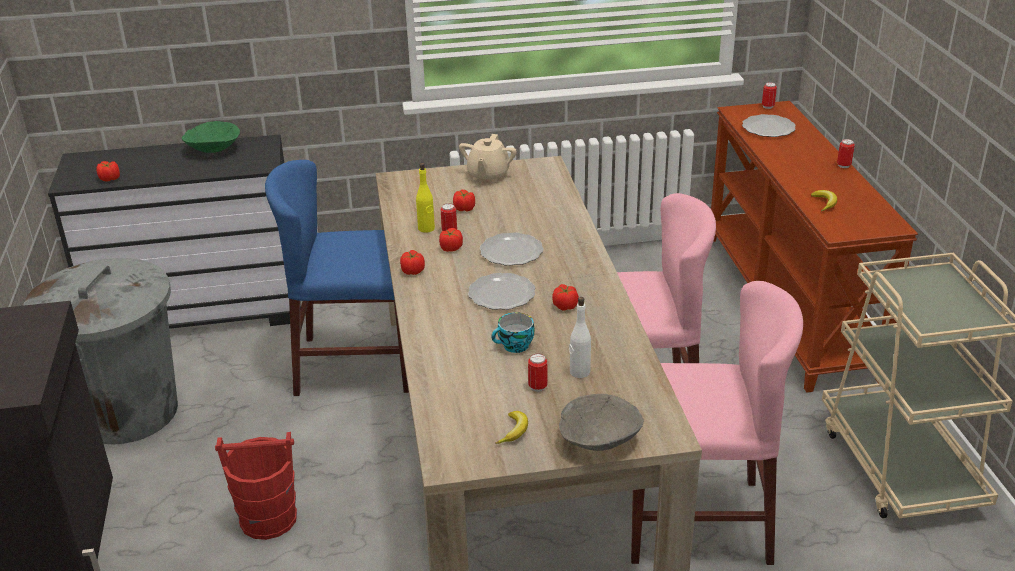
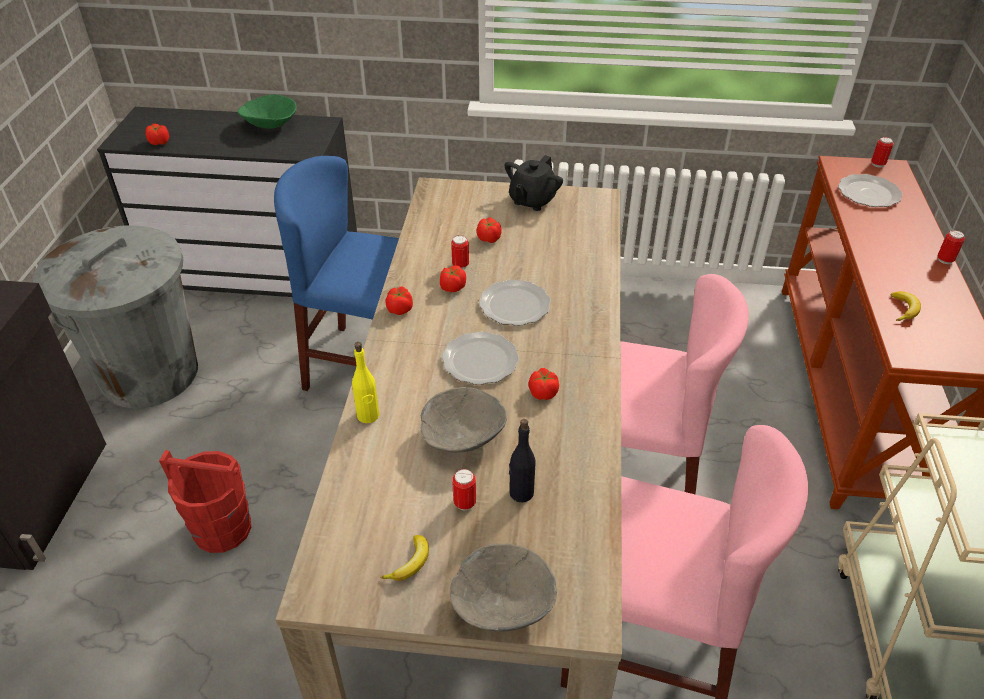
camera: 15 degrees right, 10 degrees up
yellow bottle [416,163,435,233] -> yellow bottle moved to [352,342,379,423]
beige teapot [459,134,517,182] -> black teapot [505,155,563,211]
cup [491,312,534,353] -> grey bowl [421,387,507,453]
white bottle [569,297,591,378] -> black bottle [509,419,536,502]

